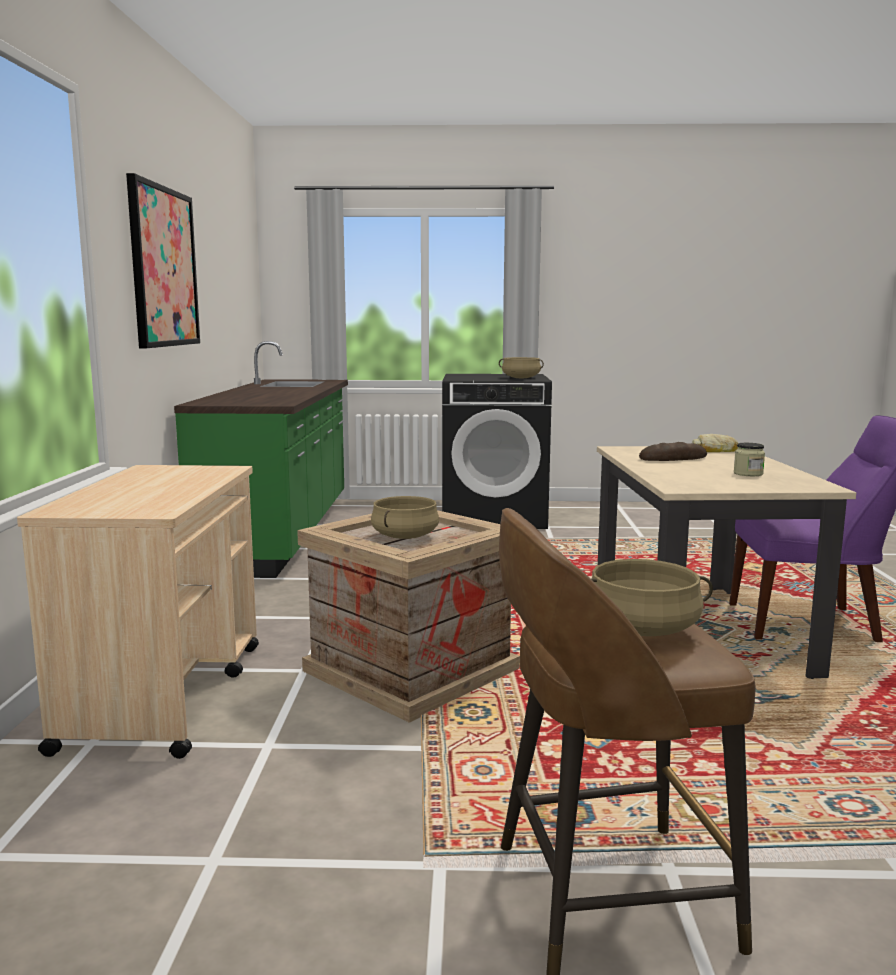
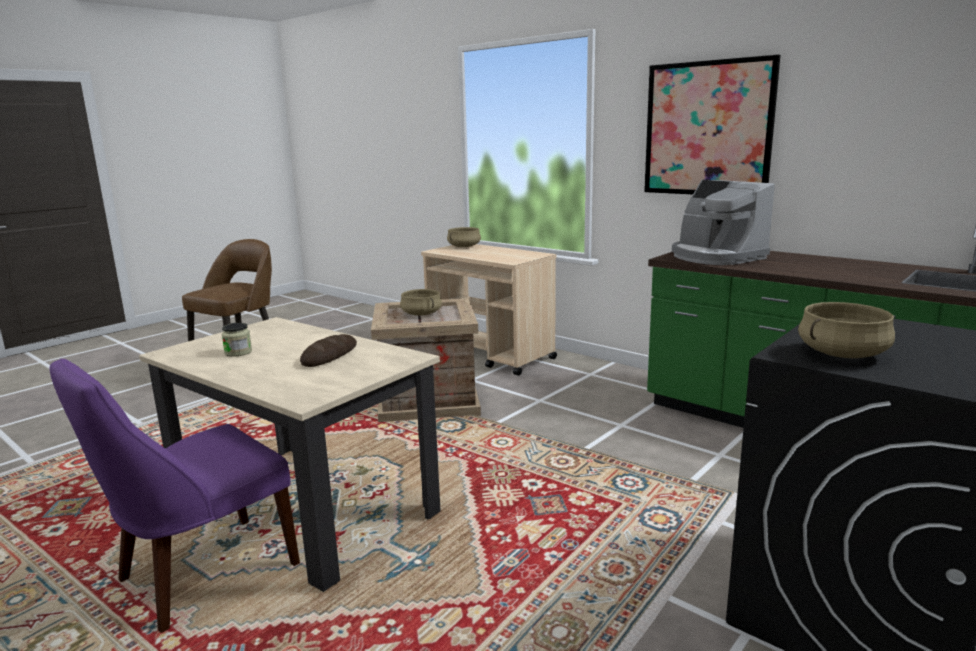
camera: 130 degrees right, 5 degrees up
beige cooking pot [591,559,713,636] -> beige cooking pot moved to [447,227,481,247]
bread [692,434,738,452] -> none
none -> coffee machine [672,180,775,265]

